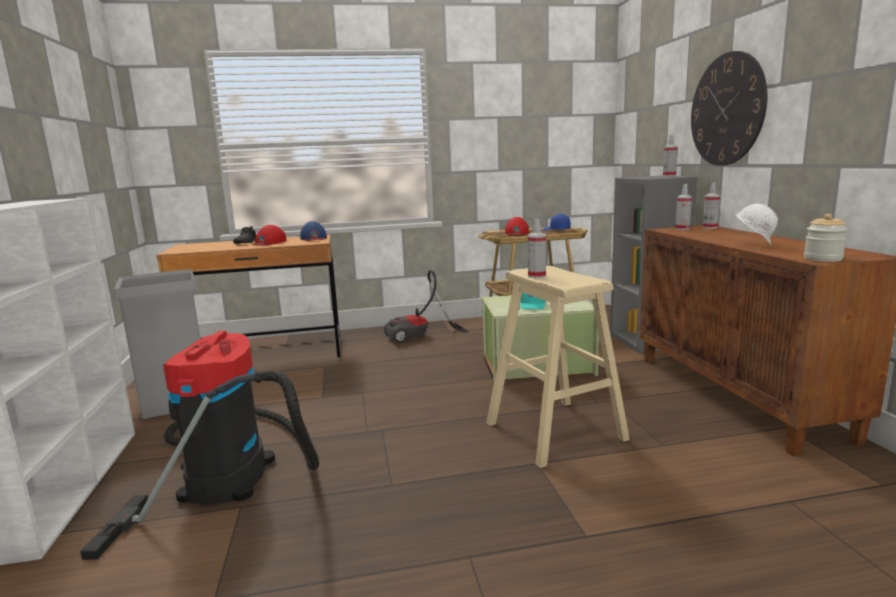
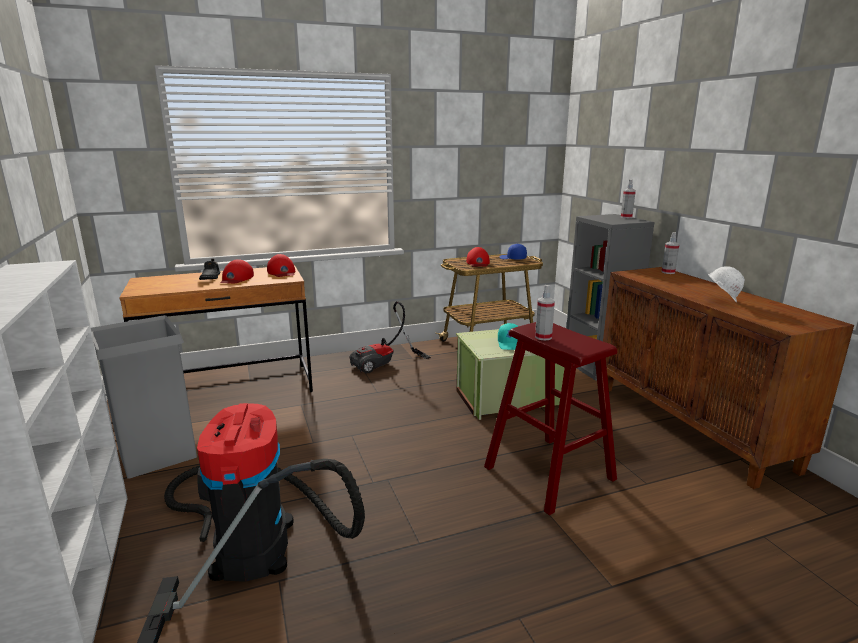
camera: 10 degrees left, 5 degrees up
blue cap [300,221,327,241] -> red cap [267,254,296,277]
beige stool [486,266,630,468] -> red stool [484,322,617,515]
spray bottle [675,184,692,230] -> none
wall clock [691,51,767,166] -> none
jar [804,214,847,262] -> none

